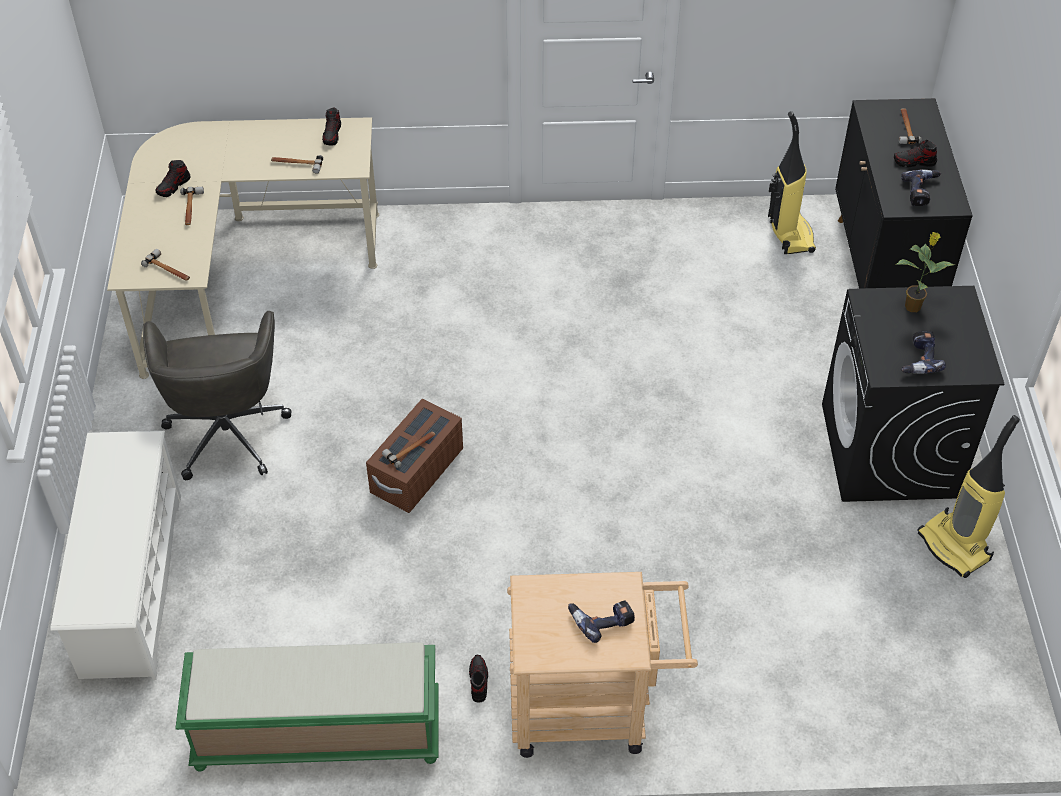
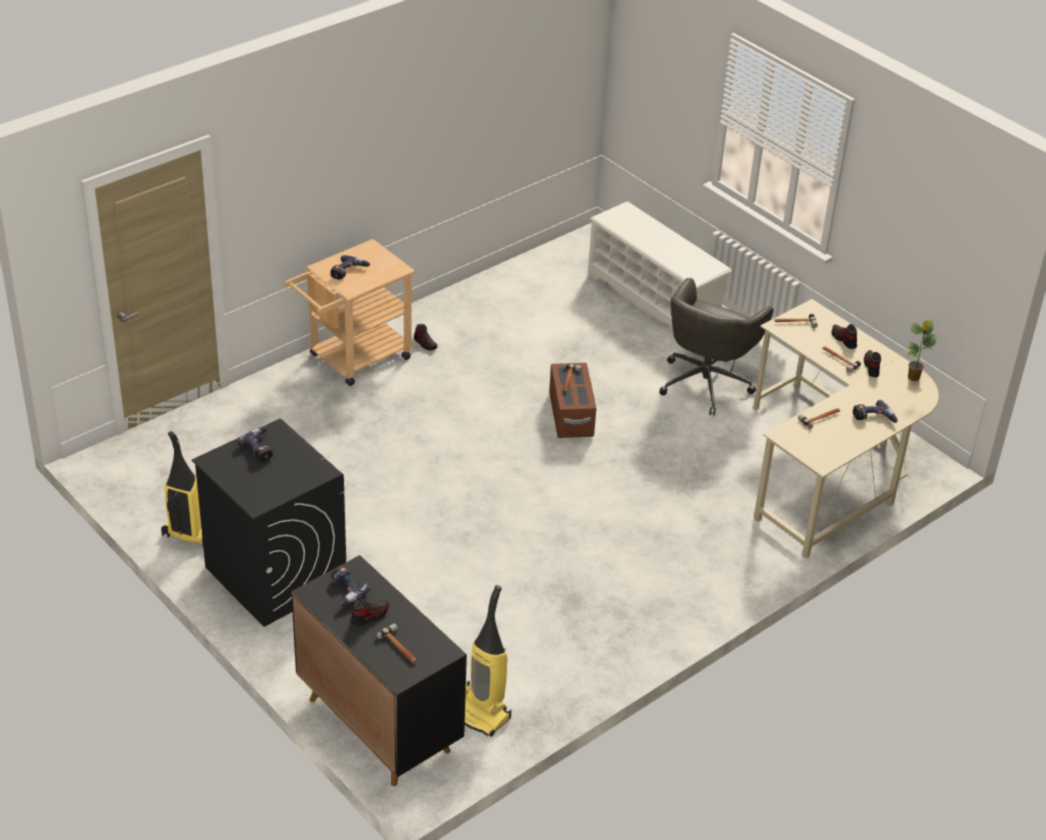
camera: 140 degrees right, 10 degrees down
grey office chair [143,311,291,480] -> grey office chair turned 105 degrees counterclockwise [659,278,774,415]
green bench [175,642,439,771] -> none
shoe [322,108,341,145] -> shoe moved to [831,324,857,349]
potted plant [897,232,955,312] -> potted plant moved to [907,320,937,381]
none -> power drill [853,400,898,423]

